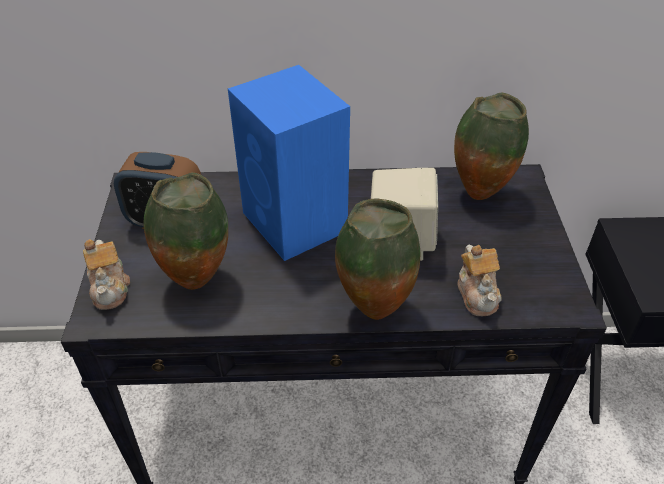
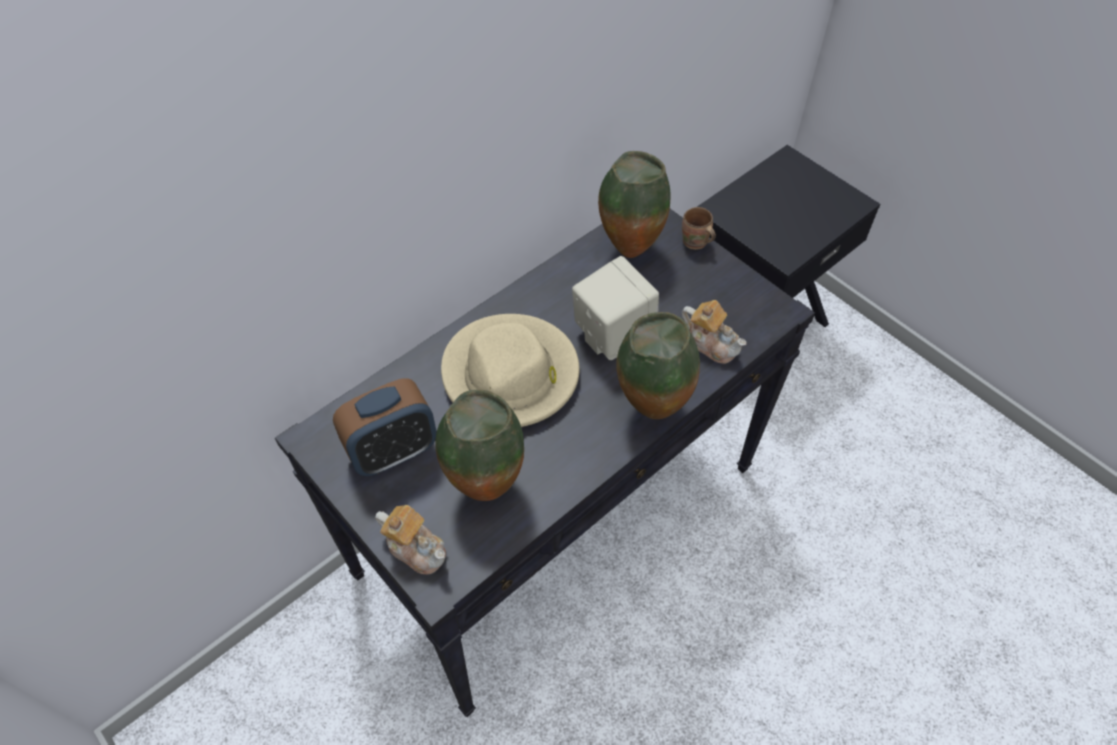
camera: 40 degrees left, 10 degrees up
blue speaker [228,65,350,261] -> beige hat [441,314,580,427]
none -> brown mug [682,207,716,250]

